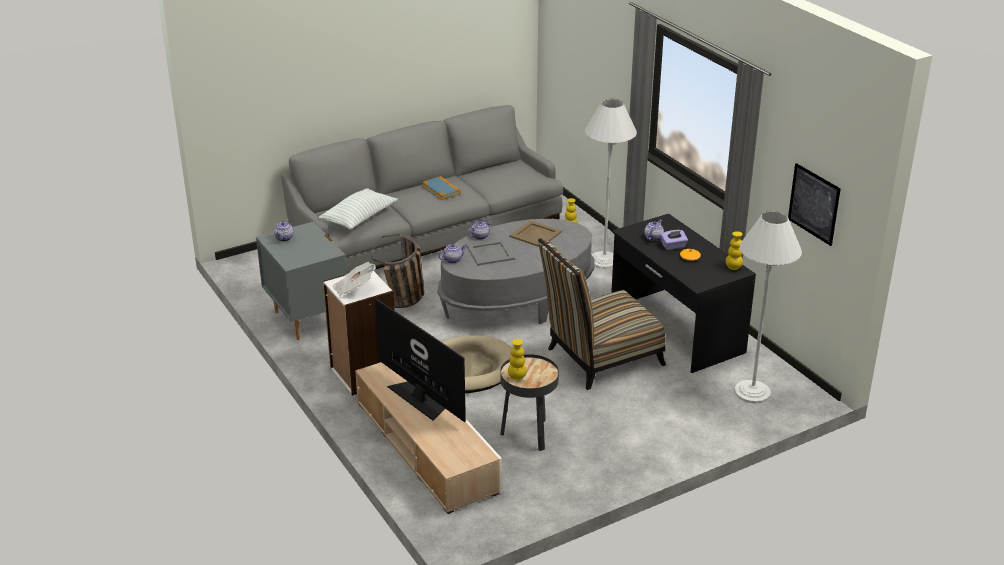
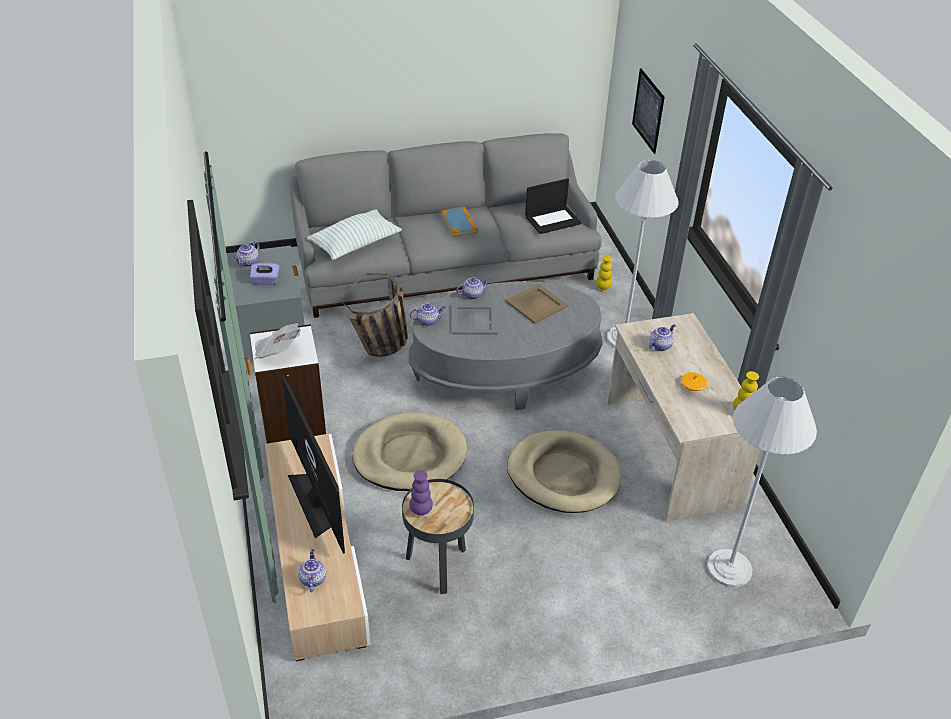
camera: 15 degrees right, 10 degrees up
yellow vase [508,339,527,380] -> purple vase [409,470,433,516]
chair [538,238,666,390] -> beige dog bed [507,430,622,513]
black desk [611,214,756,373] -> beige desk [607,313,761,522]
purple tissue box [660,230,688,250] -> purple tissue box moved to [250,263,280,285]
picture [788,163,841,246] -> picture moved to [632,69,665,154]
none -> teapot [298,549,326,592]
none -> laptop [525,178,582,234]

